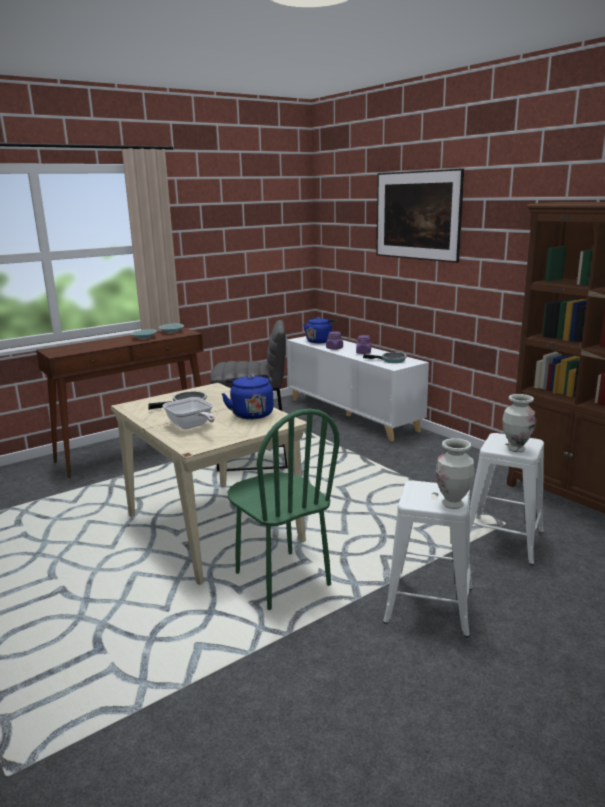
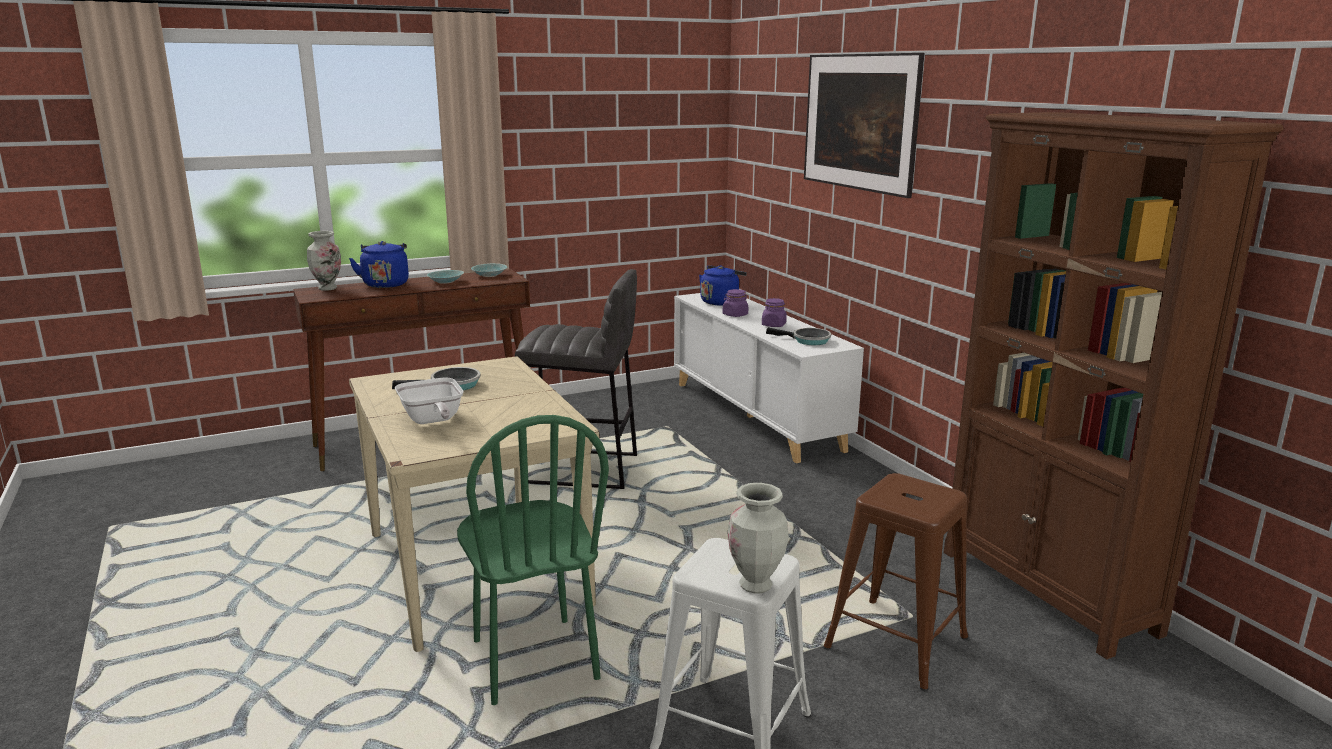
camera: 10 degrees right, 0 degrees up
blue kettle [222,374,274,419] -> blue kettle moved to [349,241,409,288]
white stool [470,433,544,565] -> brown stool [823,473,968,691]
vase [502,394,536,452] -> vase moved to [307,231,341,291]

